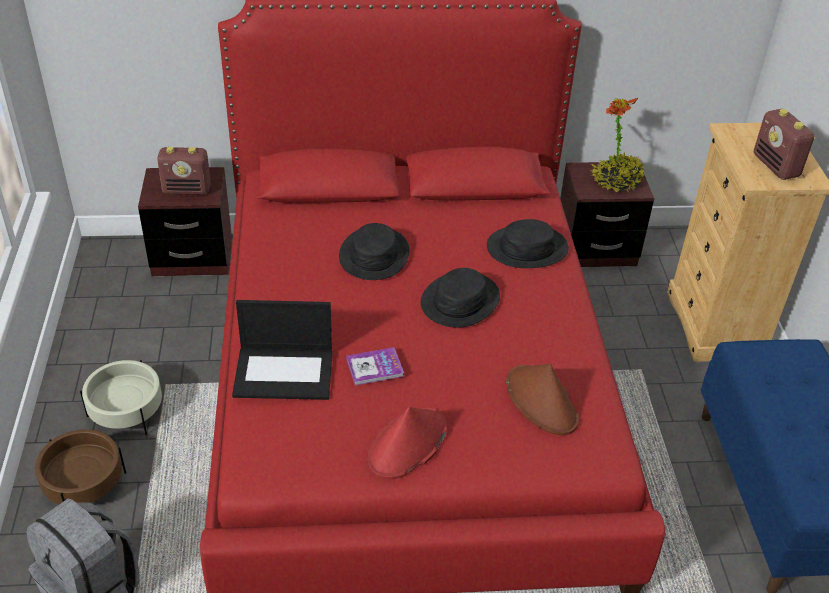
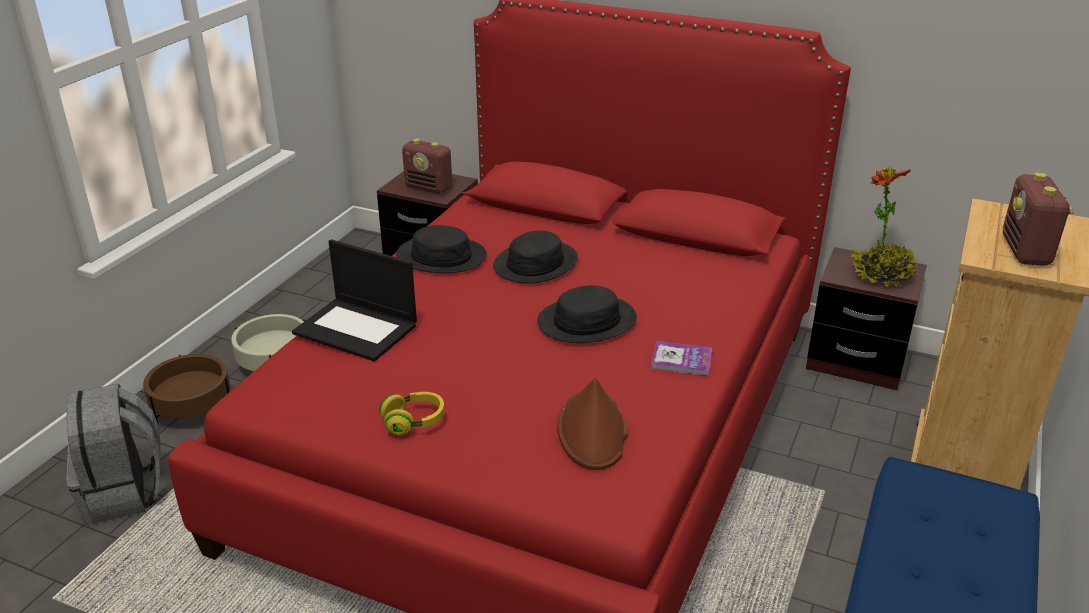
camera: 30 degrees right, 10 degrees down
book [346,347,404,386] -> book moved to [651,341,712,376]
red hat [368,407,447,479] -> yellow headphones [379,392,445,436]
black hat [487,219,569,268] -> black hat moved to [396,225,487,273]

